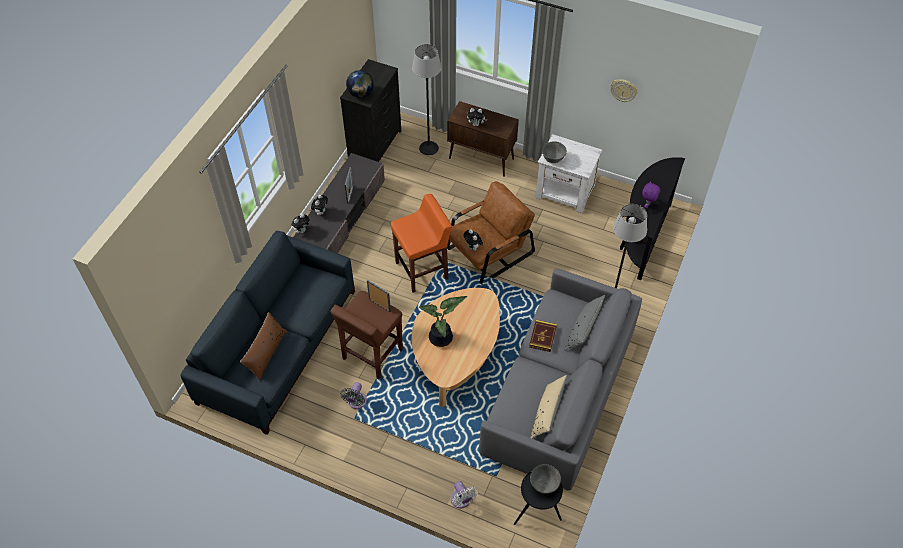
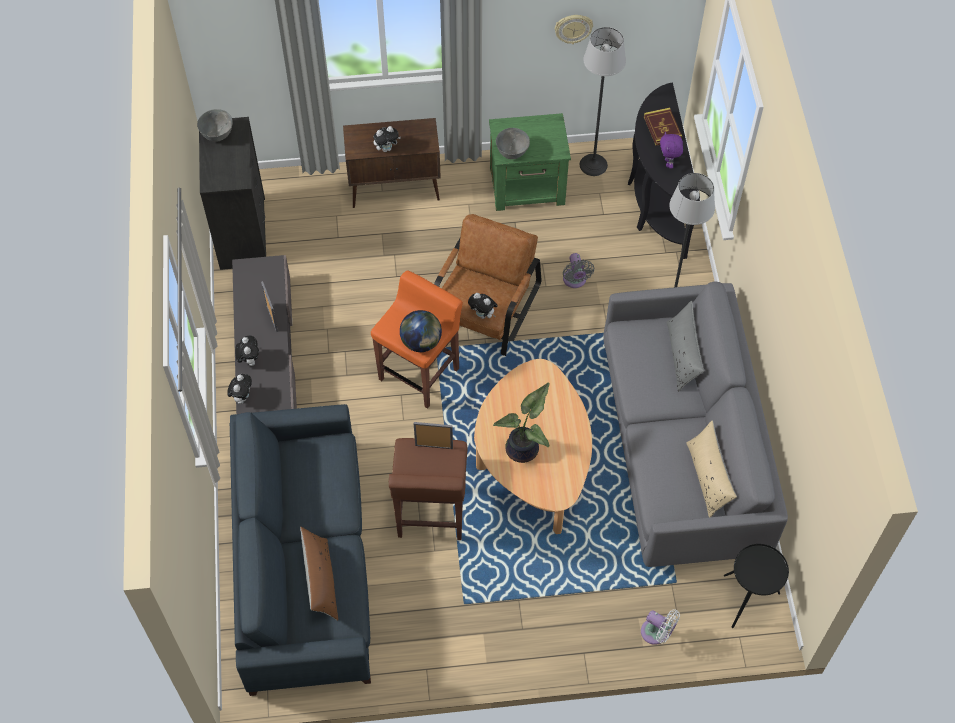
camera: 30 degrees left, 5 degrees up
grey fan [340,382,367,409] -> grey fan moved to [563,253,594,288]
globe [346,70,374,98] -> globe moved to [400,310,442,352]
floor lamp [412,44,442,155] -> floor lamp moved to [580,27,626,176]
book [529,320,557,352] -> book moved to [644,108,682,146]
grey bowl [530,464,561,494] -> grey bowl moved to [197,109,233,142]
white nightstand [535,134,602,213] -> green nightstand [489,113,571,211]

